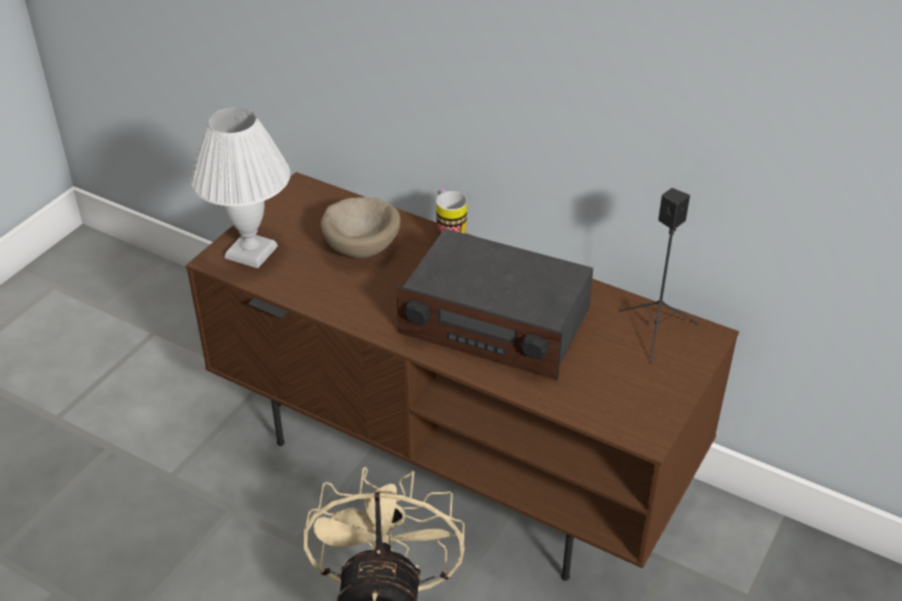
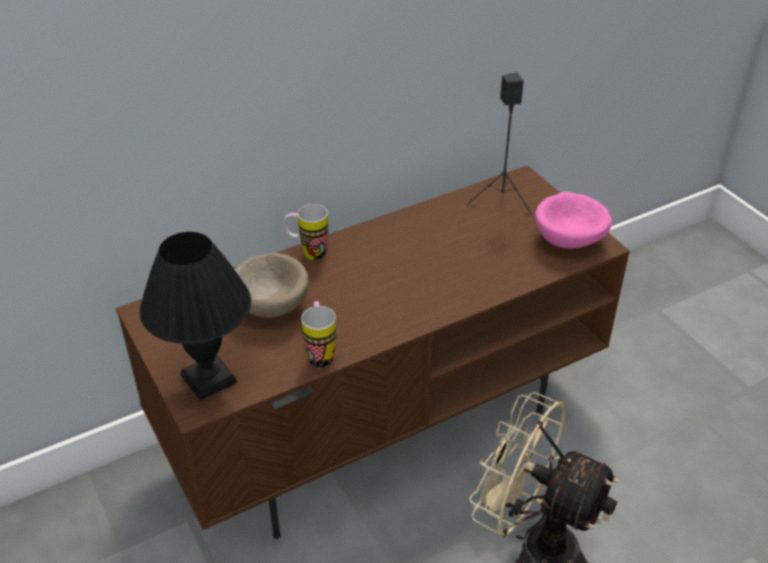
camera: 60 degrees left, 0 degrees up
white table lamp [190,107,291,268] -> black table lamp [140,232,251,400]
radio [397,228,593,380] -> none
none -> mug [301,301,336,368]
none -> pink bowl [535,192,612,249]

